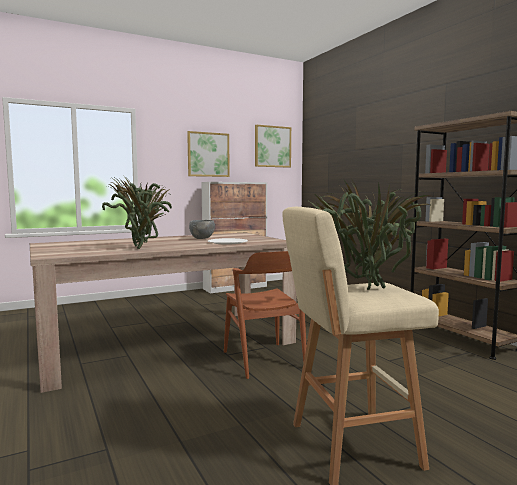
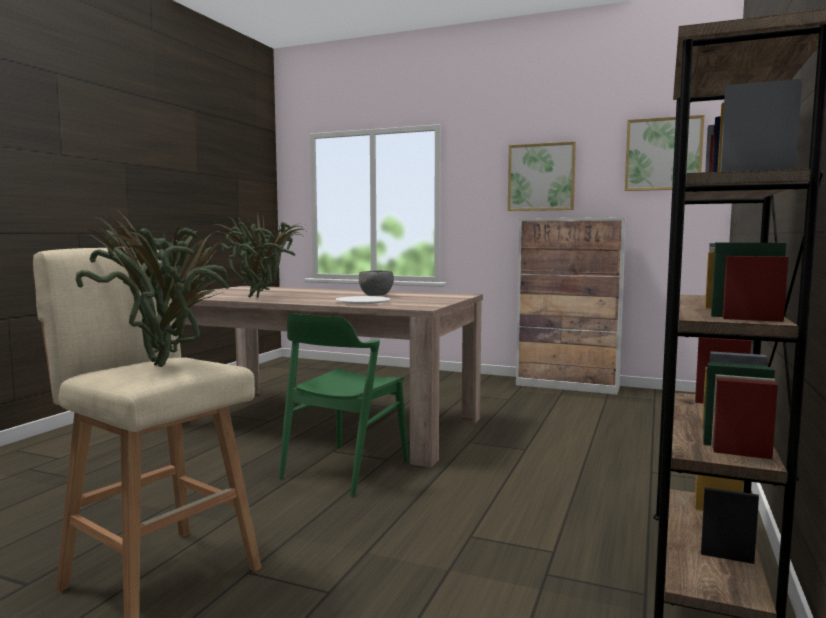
camera: 50 degrees right, 0 degrees up
brown chair [224,251,306,379] -> green chair [279,313,409,497]

